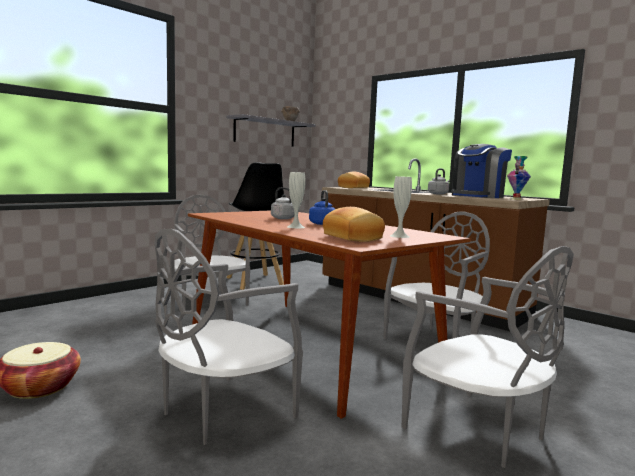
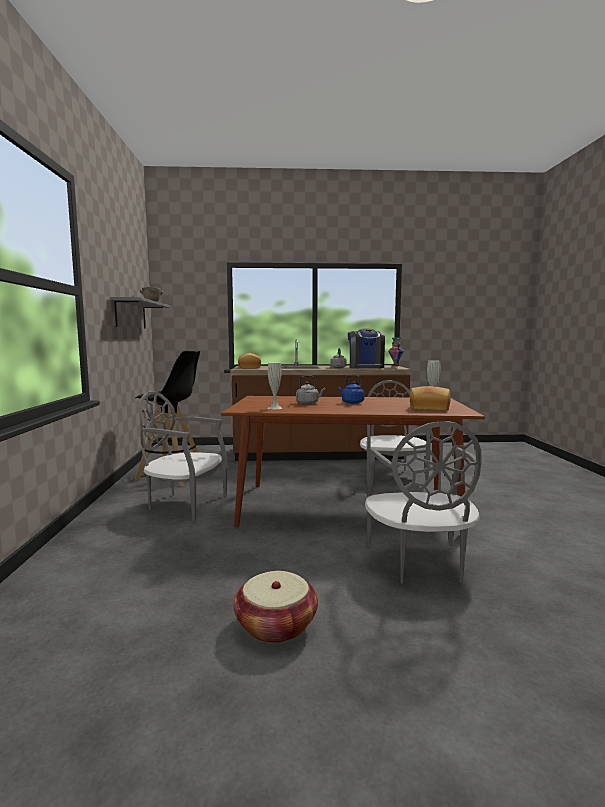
camera: 45 degrees left, 0 degrees up
white vase [287,172,306,228] -> white vase moved to [268,362,282,409]
grey chair [402,246,574,468] -> none

